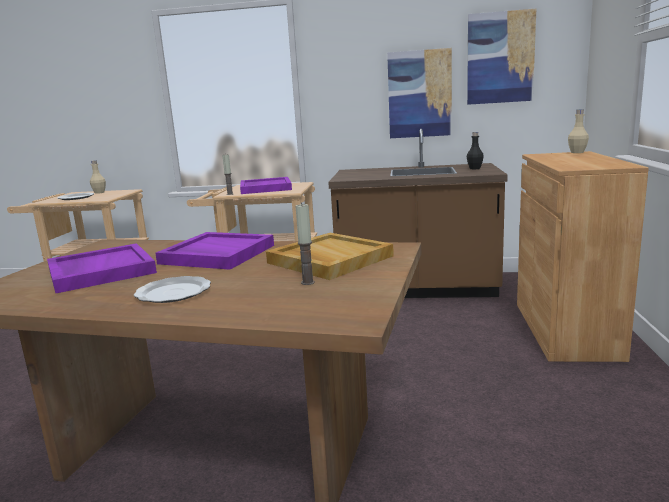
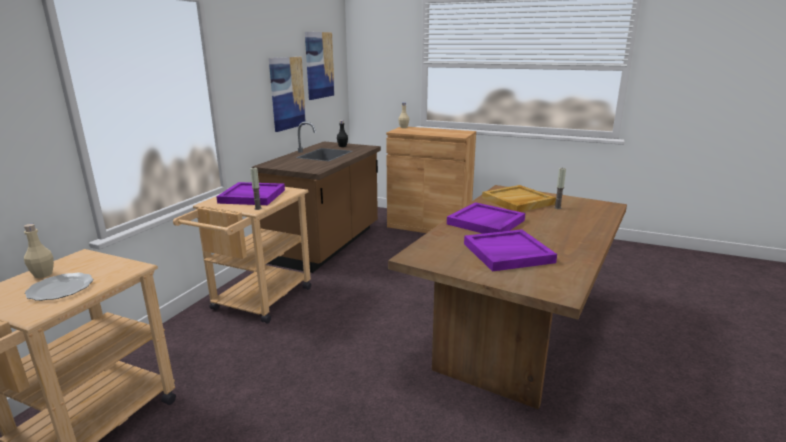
camera: 75 degrees left, 5 degrees up
plate [134,276,211,303] -> none

